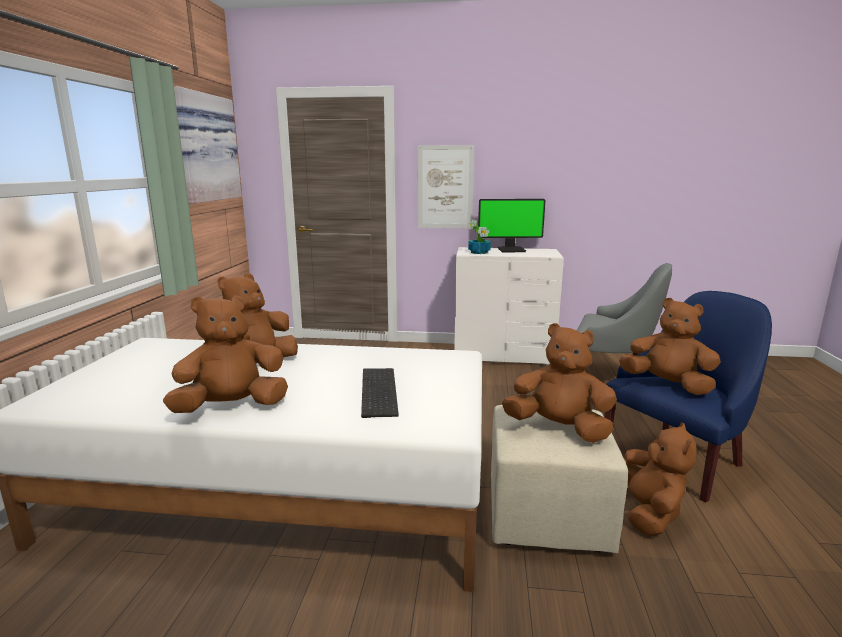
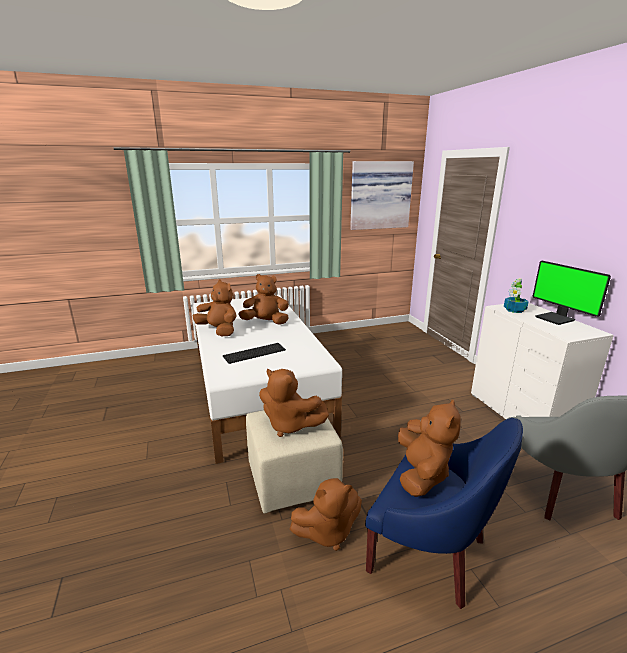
camera: 65 degrees right, 5 degrees up
picture [418,145,474,228] -> none
brown plush toy [502,323,617,443] -> brown plush toy turned 120 degrees clockwise [259,369,329,437]

